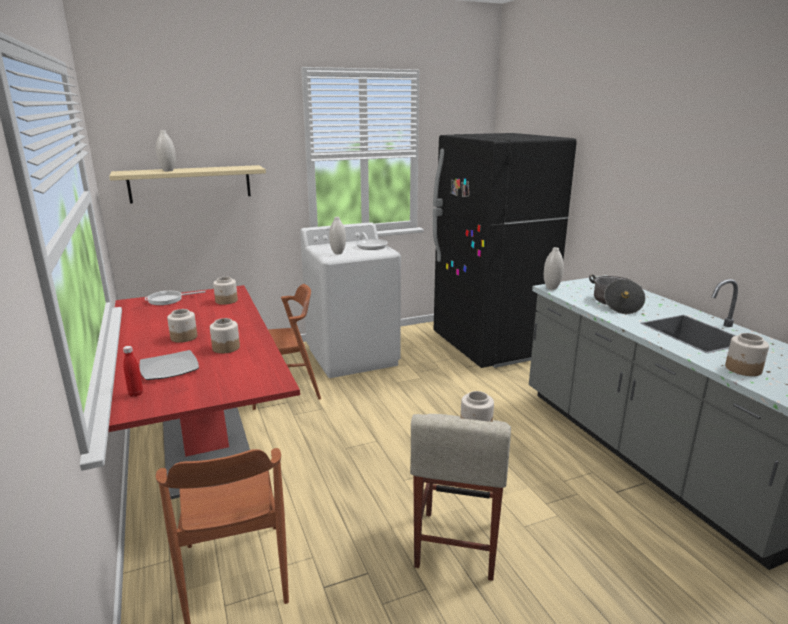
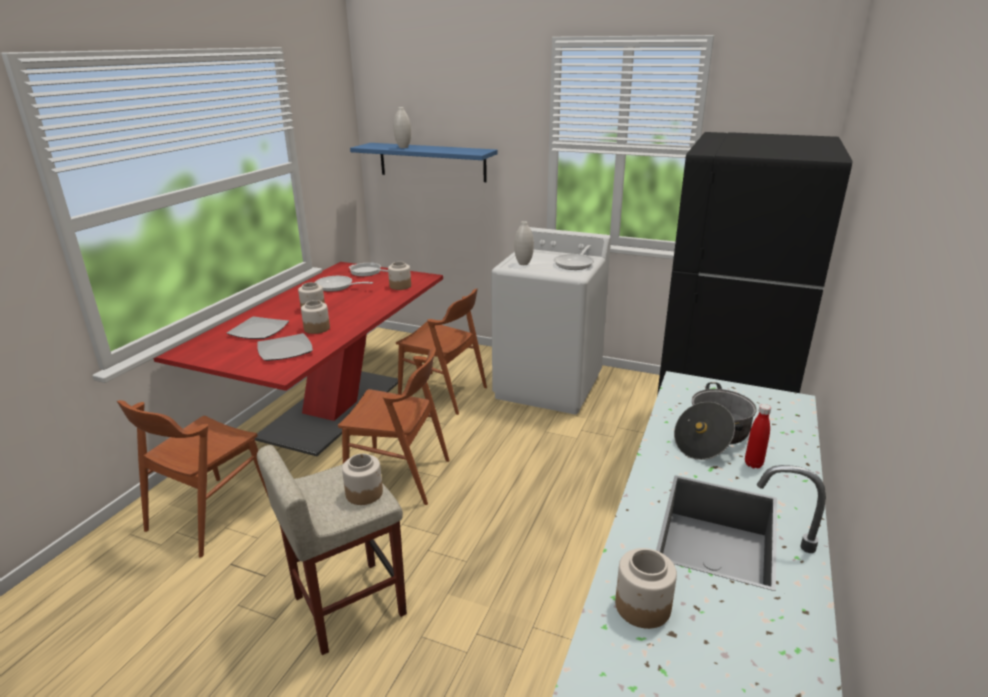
camera: 45 degrees right, 5 degrees up
beige shelf [109,165,266,203] -> blue shelf [350,143,498,182]
red bottle [123,346,143,397] -> red bottle moved to [745,404,771,468]
white vase [544,247,564,290] -> none
none -> plate [257,333,313,361]
none -> frying pan [315,276,373,292]
none -> brown chair [338,347,449,505]

